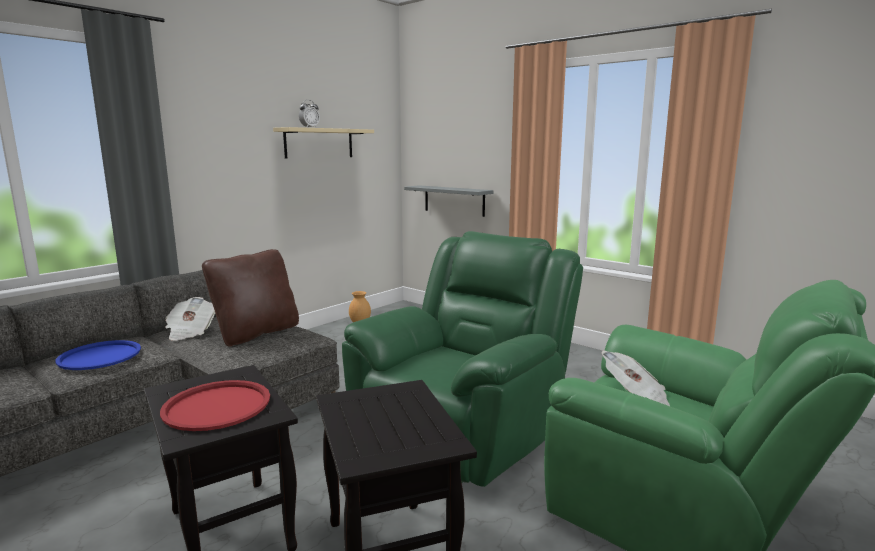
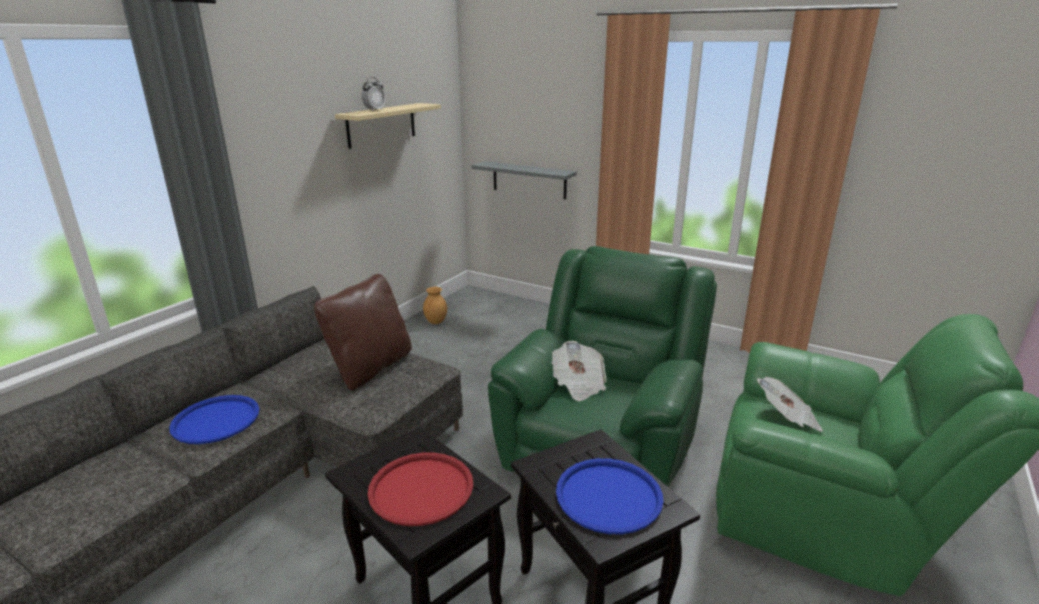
camera: 10 degrees left, 10 degrees up
newspaper [165,297,215,341] -> newspaper moved to [551,341,606,401]
none -> blue tray [556,458,663,534]

